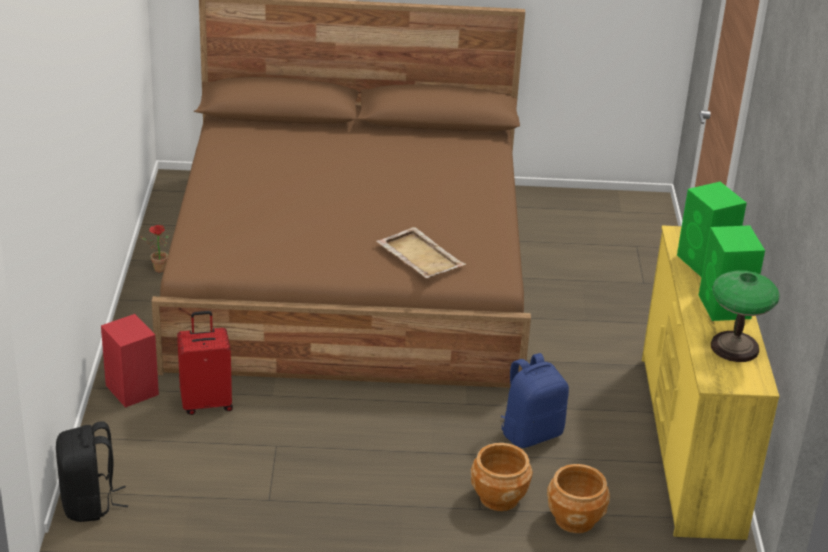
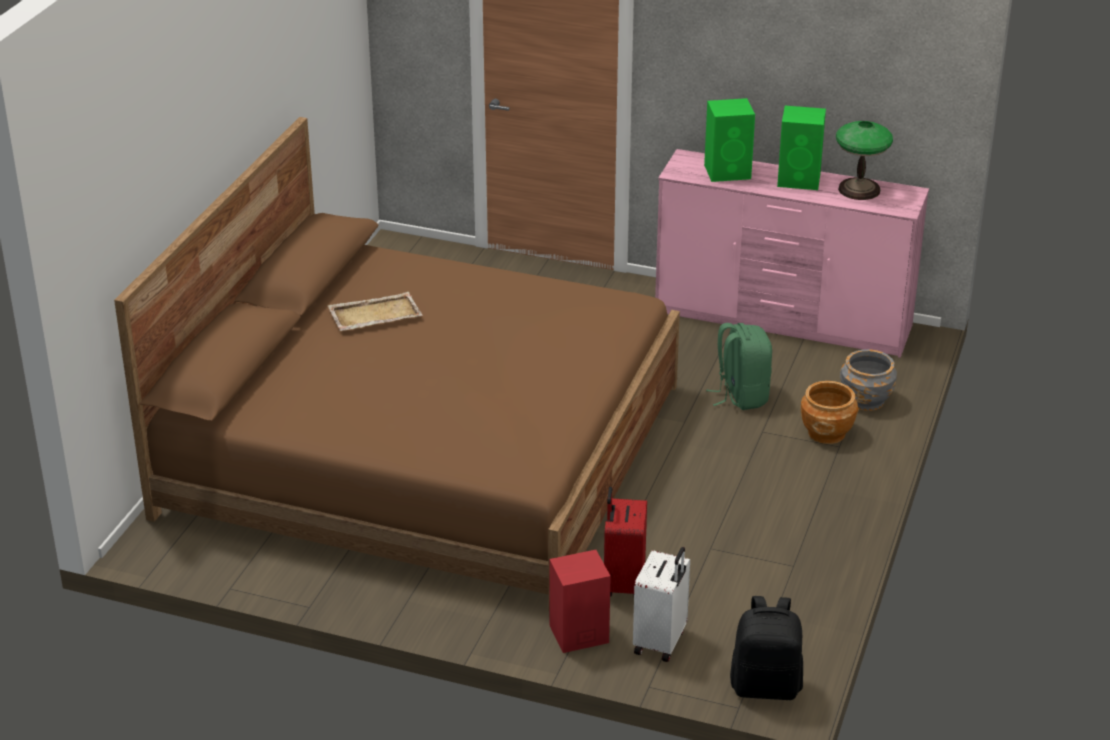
camera: 70 degrees left, 0 degrees up
potted plant [140,225,169,272] -> none
beige tray [376,227,466,278] -> beige tray moved to [328,292,423,331]
blue backpack [500,353,569,448] -> green backpack [706,323,772,410]
brown planter [547,464,610,533] -> grey planter [840,349,897,411]
yellow dresser [642,225,779,540] -> pink dresser [655,149,929,358]
none -> white suitcase [633,547,690,662]

